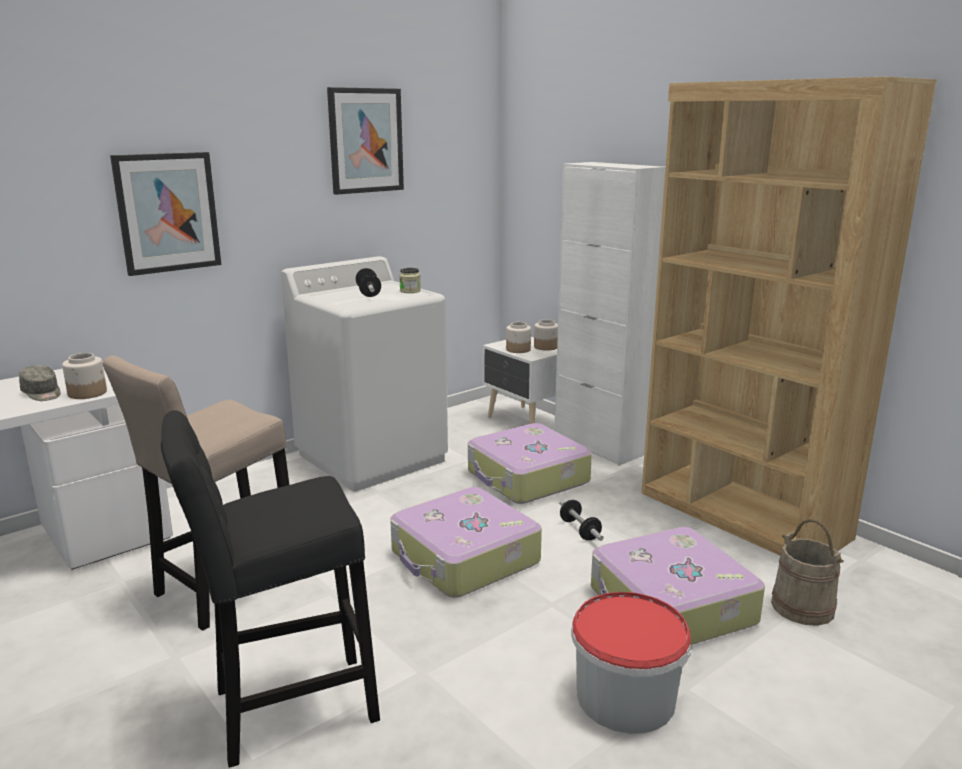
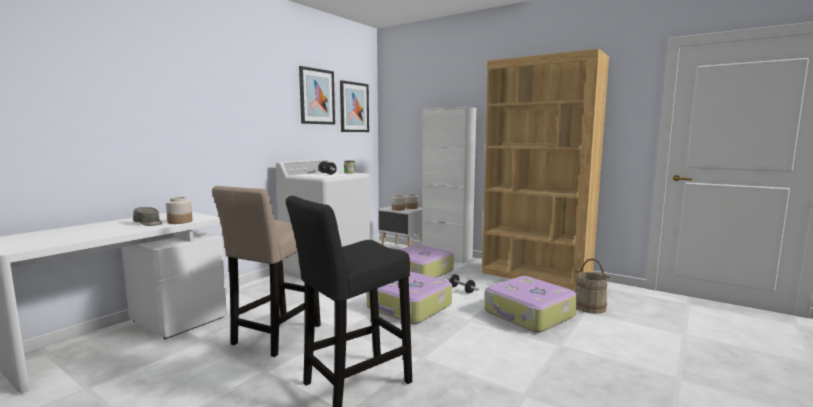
camera: 15 degrees left, 10 degrees down
picture [110,152,221,276] -> picture moved to [340,80,369,132]
bucket [571,592,691,734] -> none

